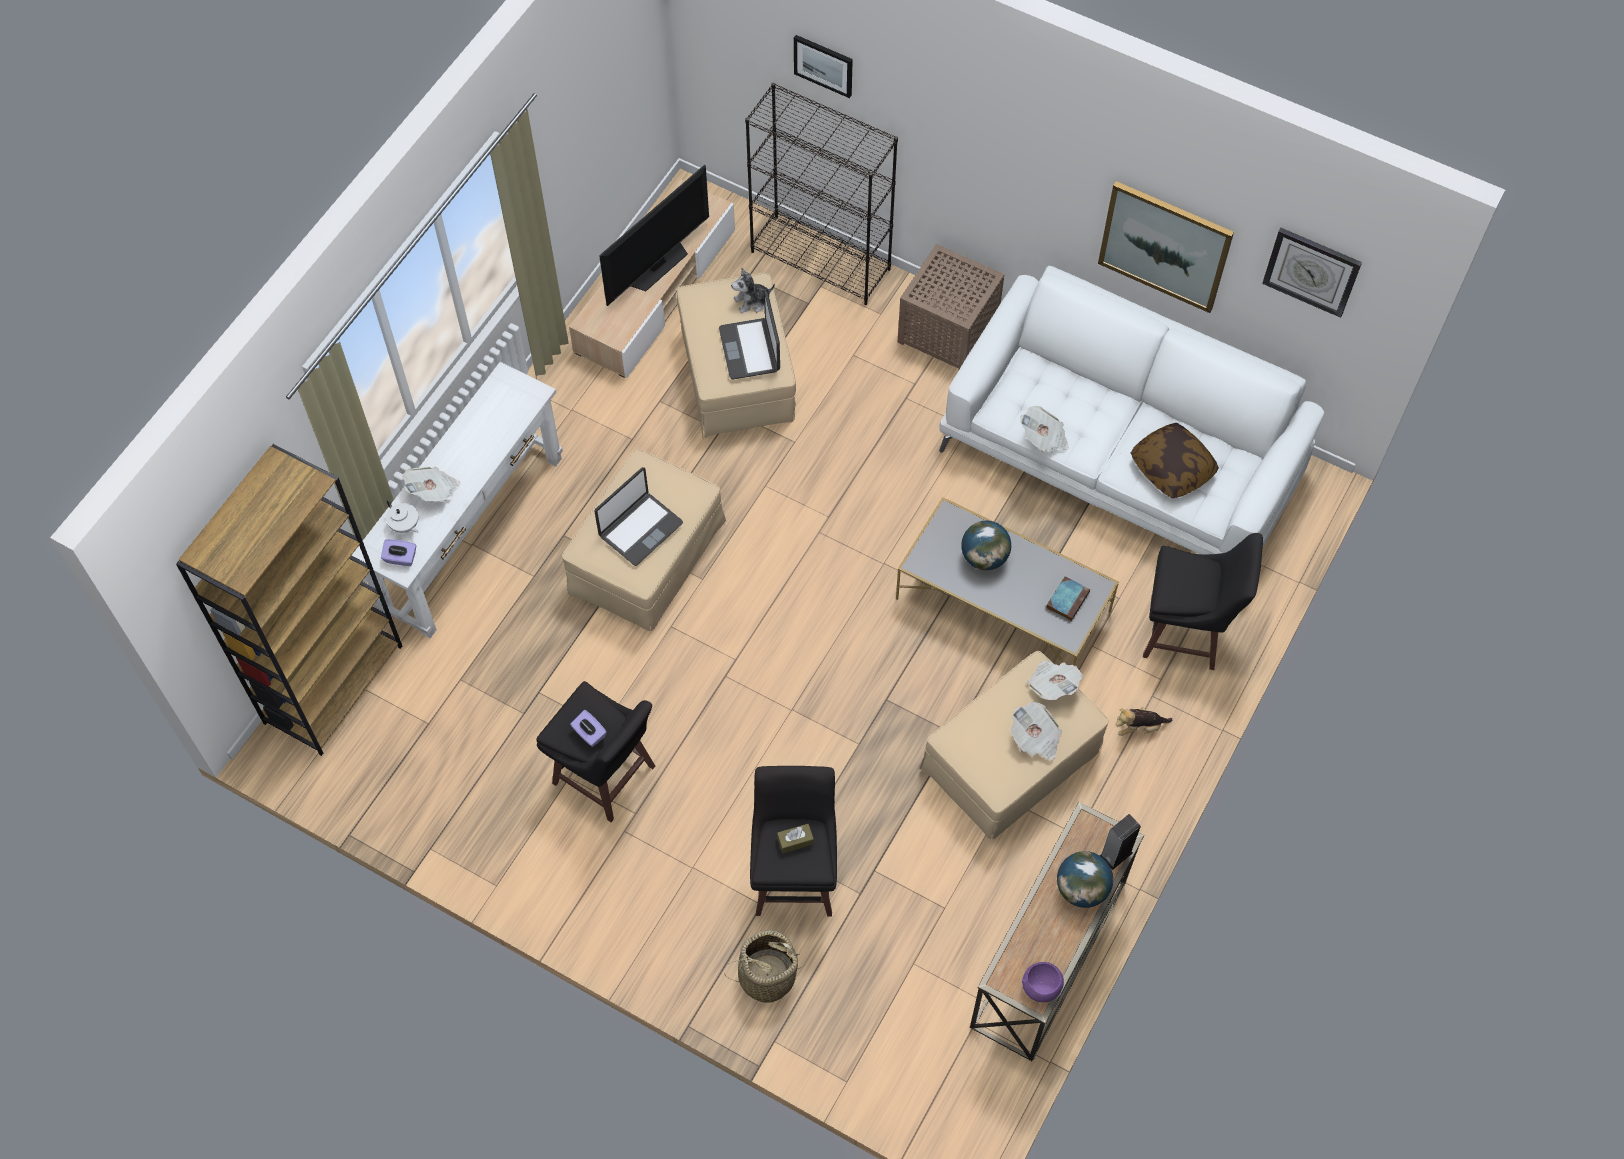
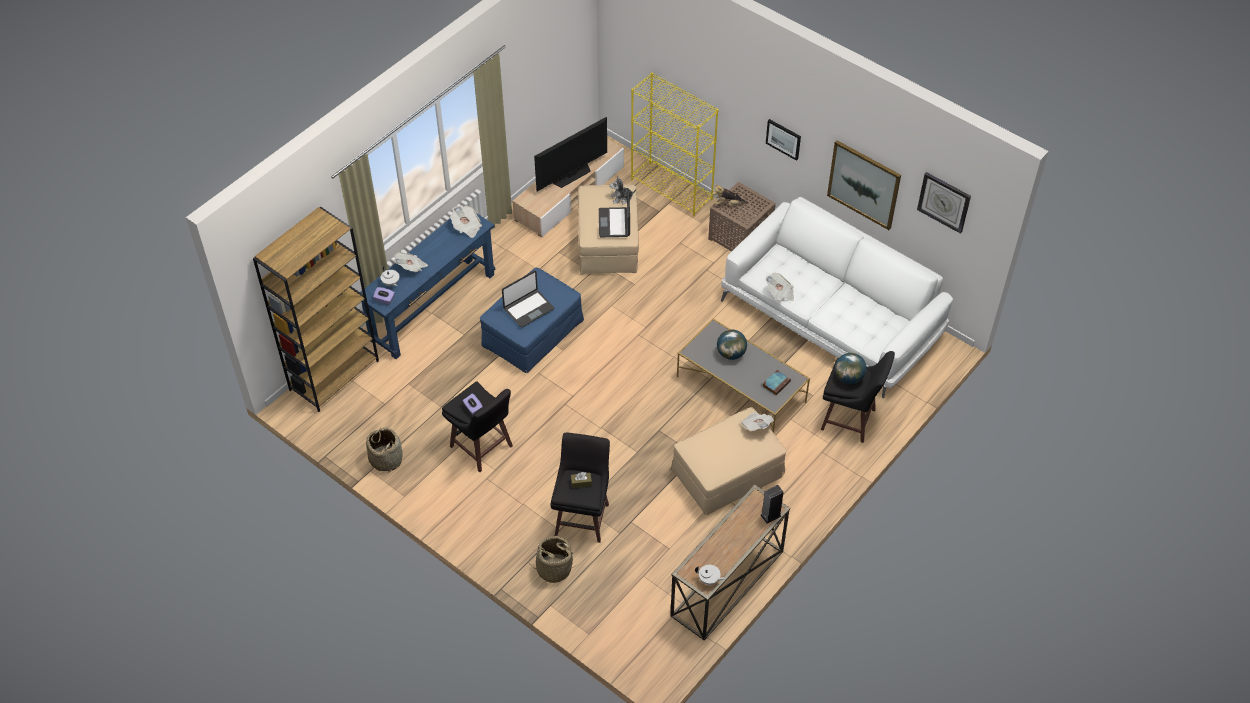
camera: 10 degrees right, 10 degrees down
white console table [352,362,563,639] -> blue console table [360,213,495,359]
beige ottoman [562,449,726,631] -> blue ottoman [480,268,584,373]
black bookcase [745,83,898,305] -> yellow bookcase [631,73,719,217]
picture [794,35,853,98] -> picture moved to [766,119,801,161]
newspaper [1011,702,1062,761] -> newspaper moved to [450,206,482,238]
purple bowl [1022,962,1064,1002] -> white teapot [695,565,726,585]
globe [1057,851,1113,908] -> globe moved to [835,353,867,384]
plush toy [1116,707,1172,736] -> plush toy moved to [712,184,748,205]
pillow [1131,423,1219,498] -> none
none -> basket [366,427,403,472]

